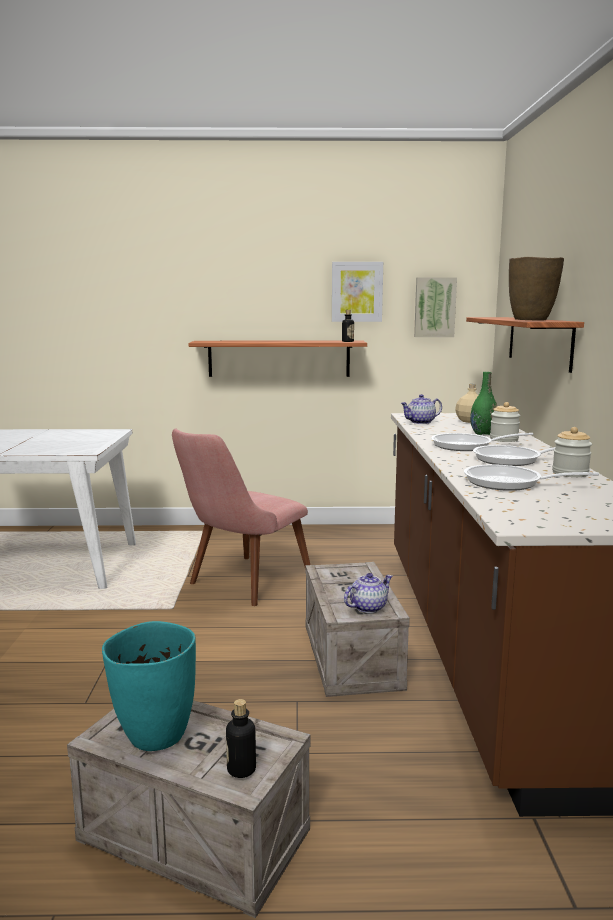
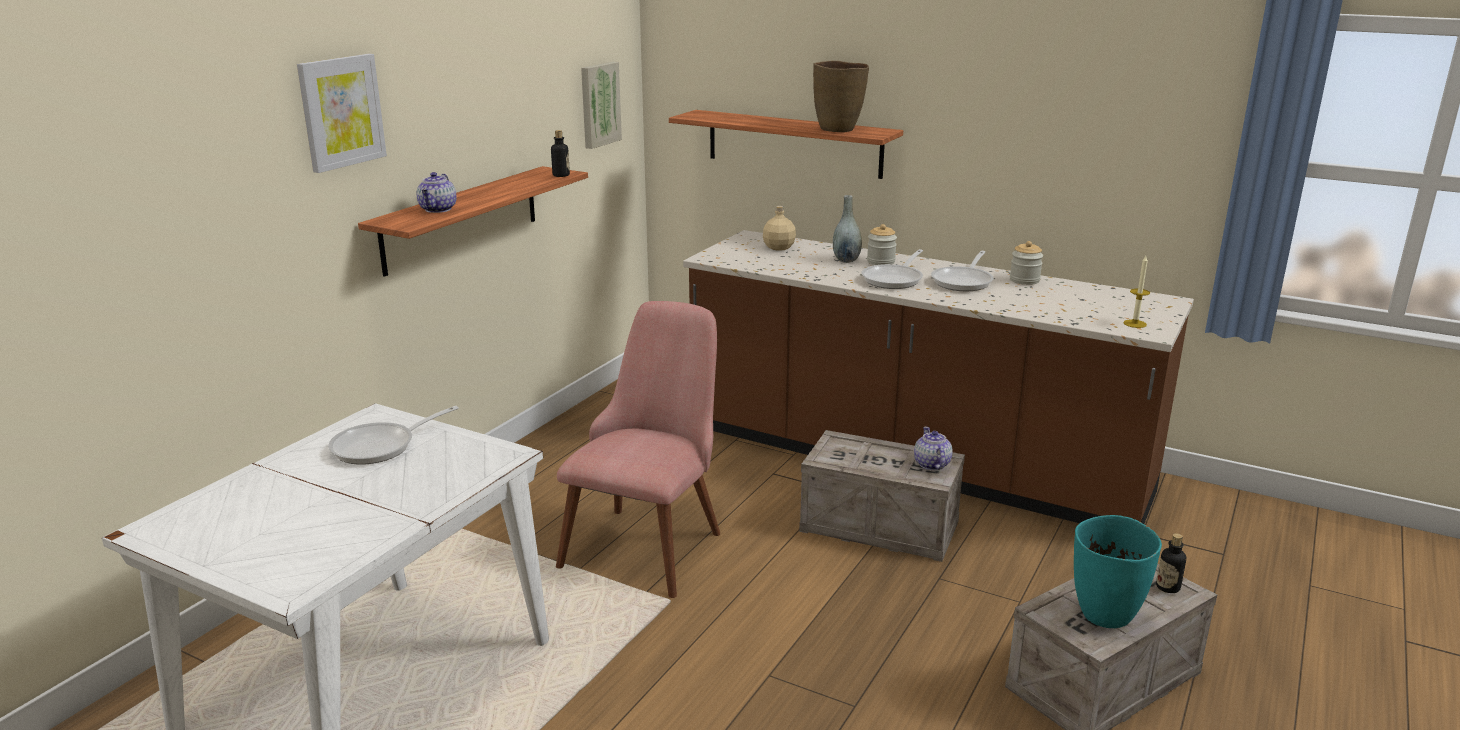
camera: 60 degrees left, 10 degrees up
pink chair [172,428,310,606] -> pink chair turned 135 degrees counterclockwise [556,301,720,598]
picture [332,262,383,322] -> picture moved to [297,54,387,173]
teapot [400,394,442,424] -> teapot moved to [417,172,456,213]
frying pan [464,464,599,491] -> frying pan moved to [328,406,459,465]
green vase [470,372,497,435] -> grey vase [833,195,862,263]
none -> candle [1124,256,1150,328]

